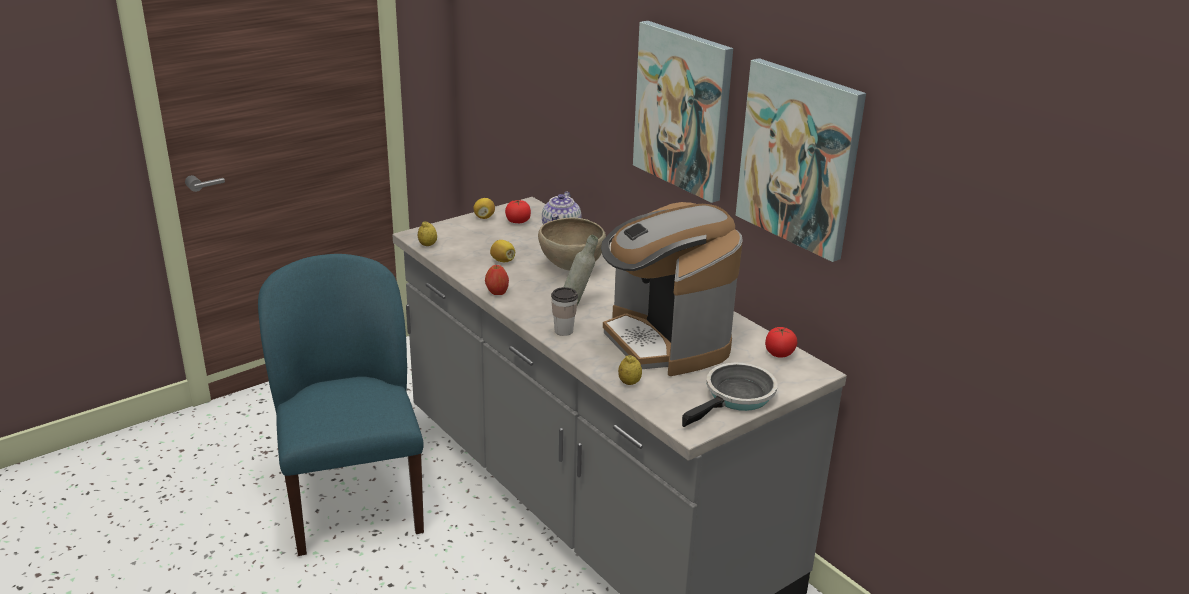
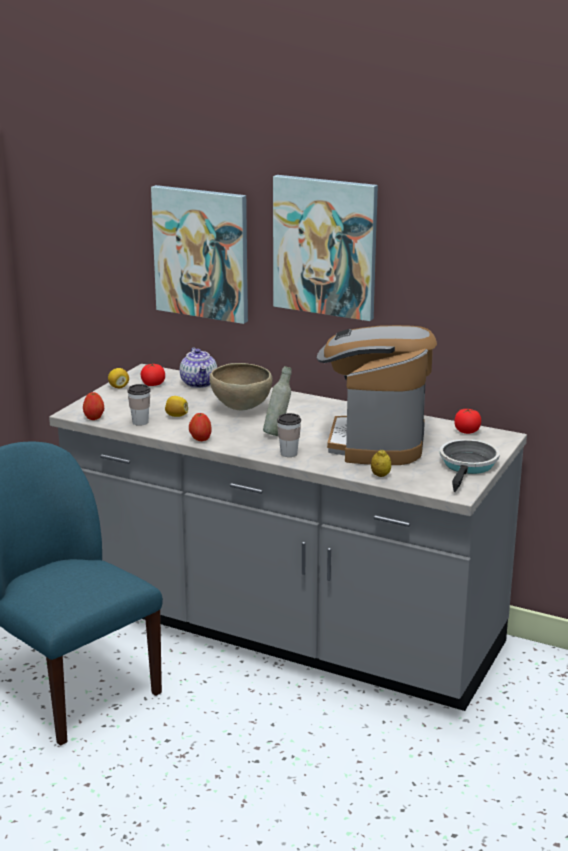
camera: 25 degrees left, 5 degrees down
lemon [418,221,437,246] -> apple [83,392,104,420]
coffee machine [601,202,743,376] -> coffee machine turned 60 degrees clockwise [317,325,437,465]
picture [736,58,866,262] -> picture moved to [151,185,248,324]
none -> cup [127,384,151,426]

